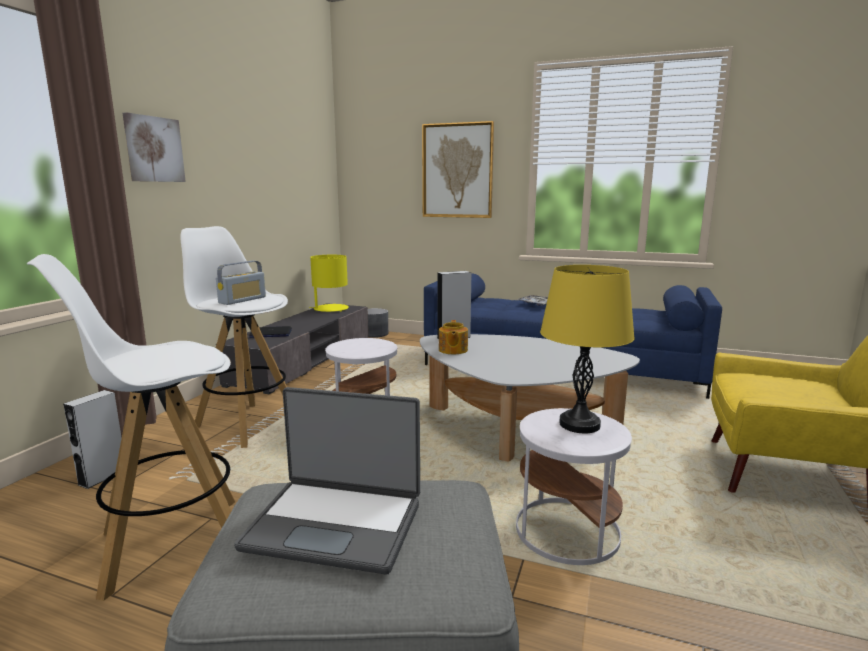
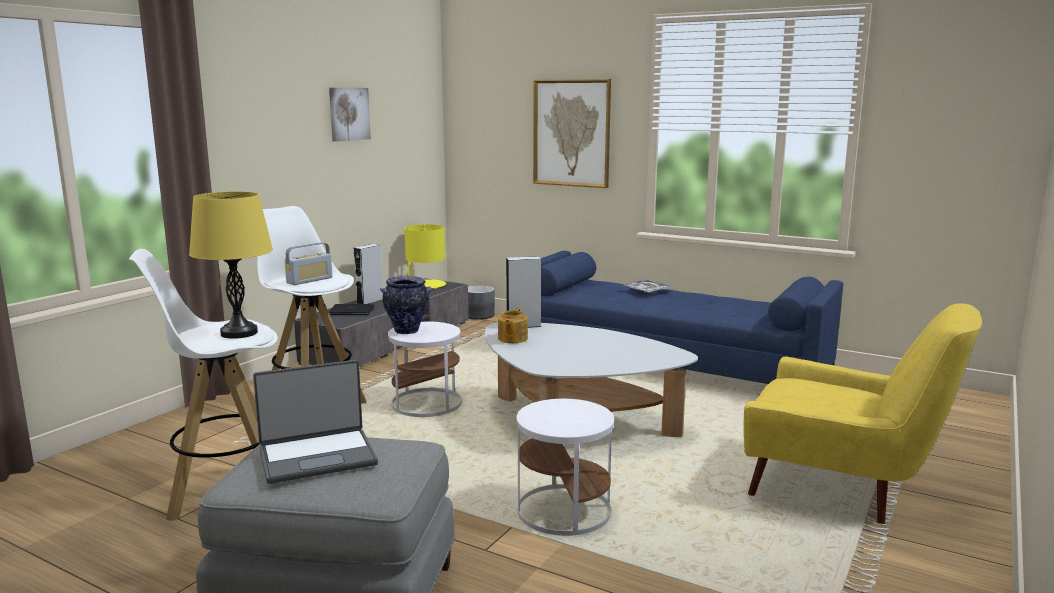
camera: 10 degrees right, 0 degrees up
grey speaker [63,390,122,489] -> grey speaker moved to [354,244,383,304]
picture [122,112,186,182] -> picture moved to [329,88,371,142]
laptop [234,387,420,574] -> laptop turned 45 degrees counterclockwise [253,360,378,484]
yellow table lamp [540,265,635,433] -> yellow table lamp moved to [189,192,273,339]
none -> vase [380,276,432,334]

